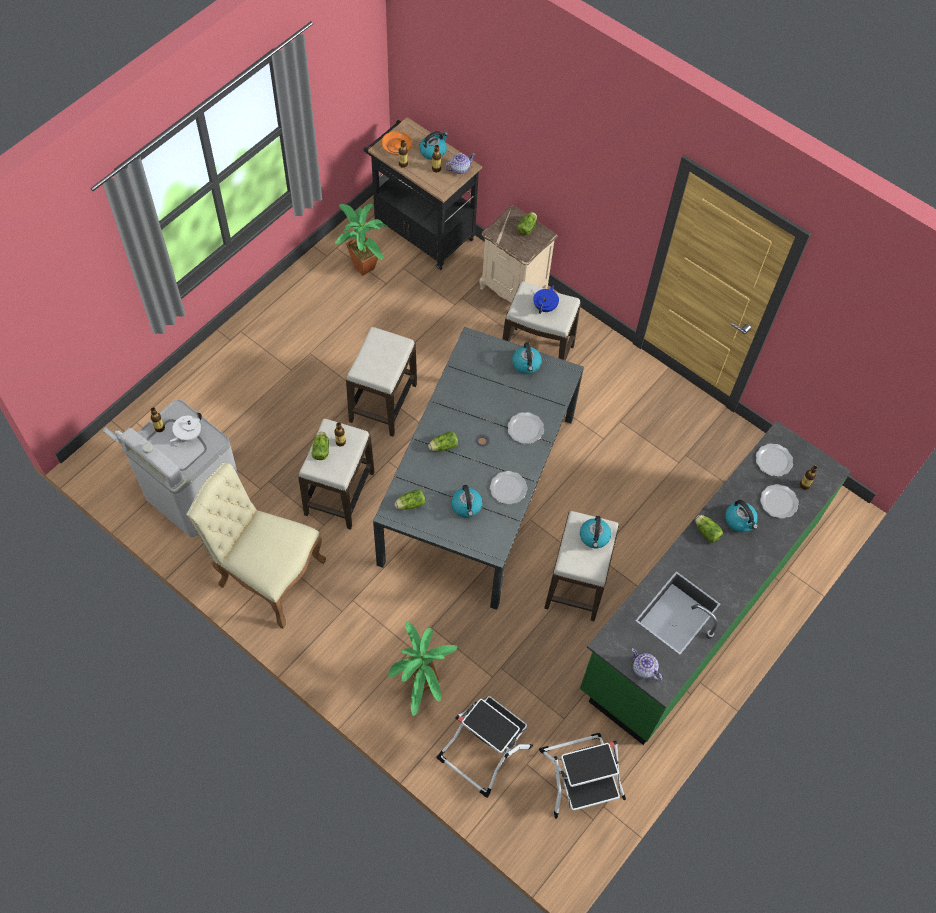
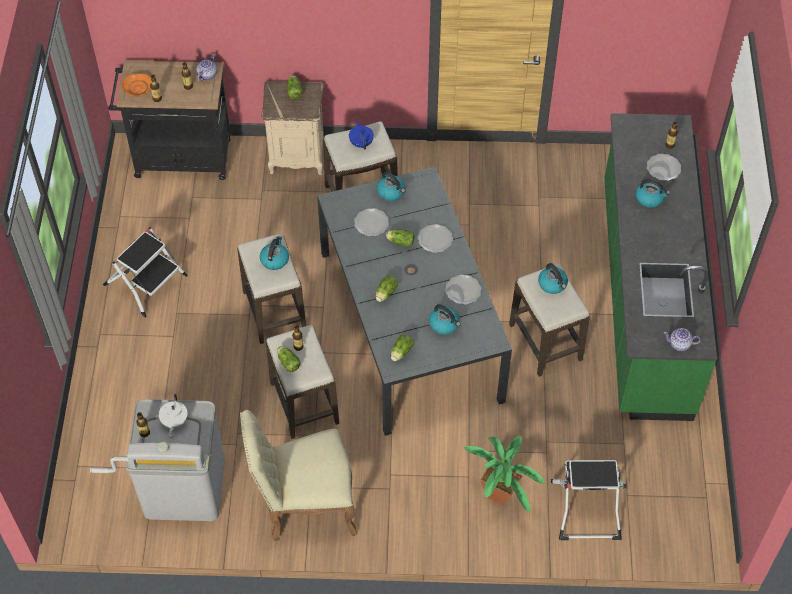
camera: 35 degrees left, 5 degrees down
potted plant [335,204,388,276] -> none
kettle [419,131,448,160] -> kettle moved to [260,236,289,270]
step ladder [539,733,626,819] -> step ladder moved to [103,227,188,318]
lettuce [695,515,723,543] -> lettuce moved to [386,229,414,247]
plate [756,443,793,477] -> plate moved to [354,208,389,236]

